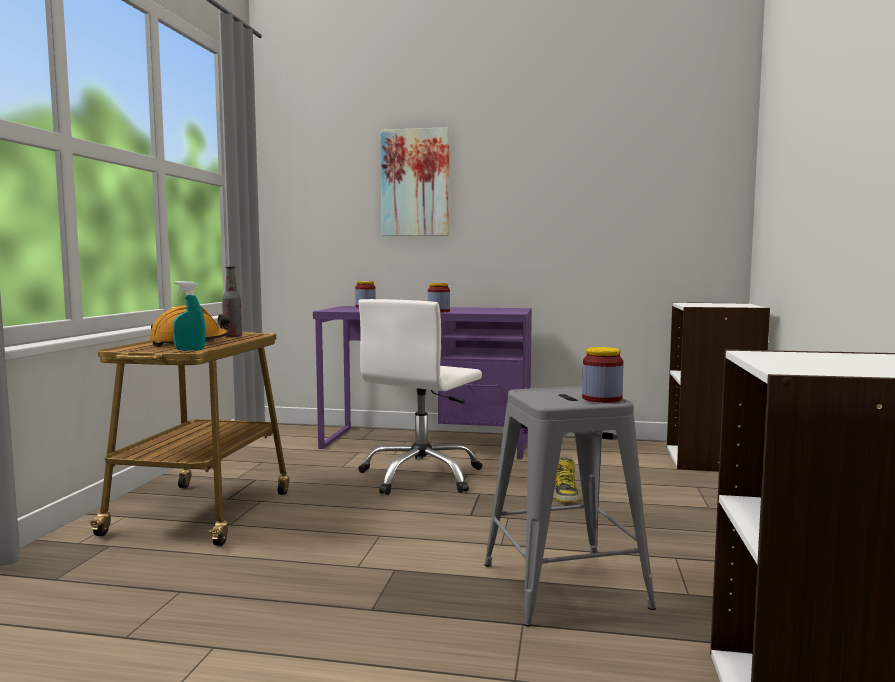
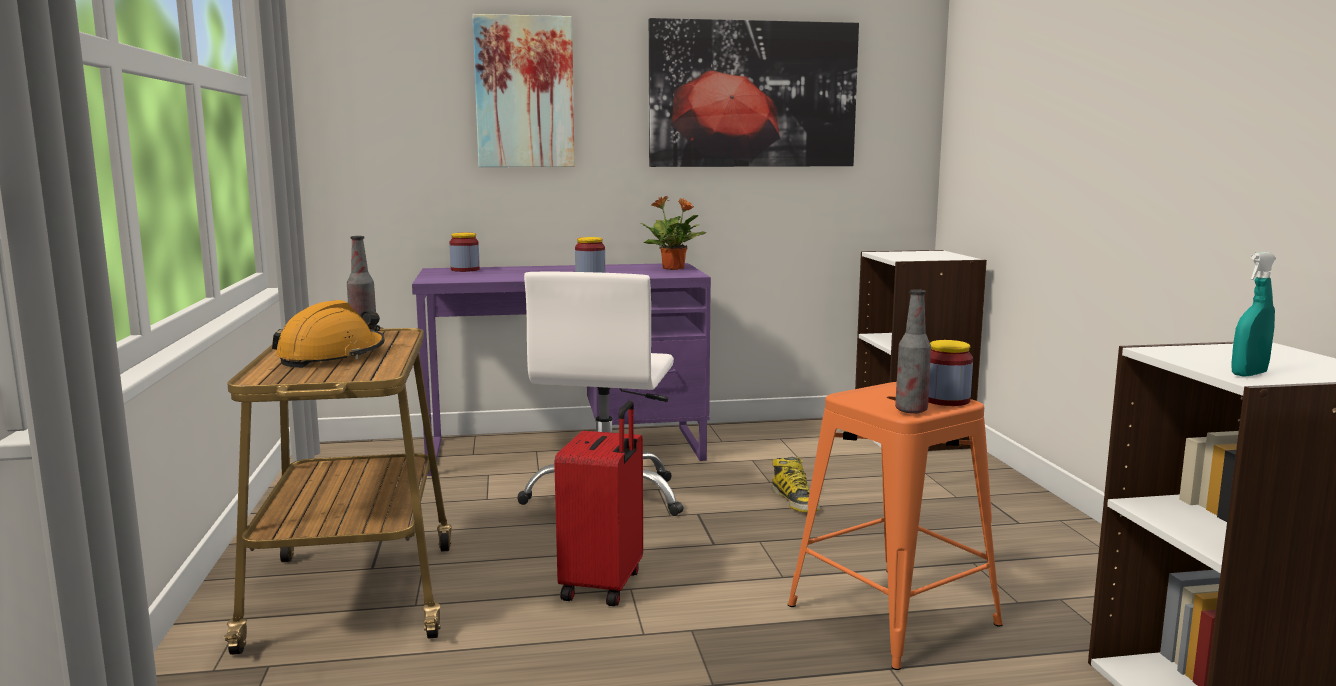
camera: 20 degrees left, 5 degrees up
turquoise spray bottle [173,281,205,351] -> turquoise spray bottle moved to [1231,252,1276,377]
grey stool [484,386,656,626] -> orange stool [788,382,1003,670]
none -> red suitcase [554,401,643,606]
none -> potted plant [641,196,707,270]
none -> picture [649,18,859,167]
none -> bottle [895,289,931,414]

